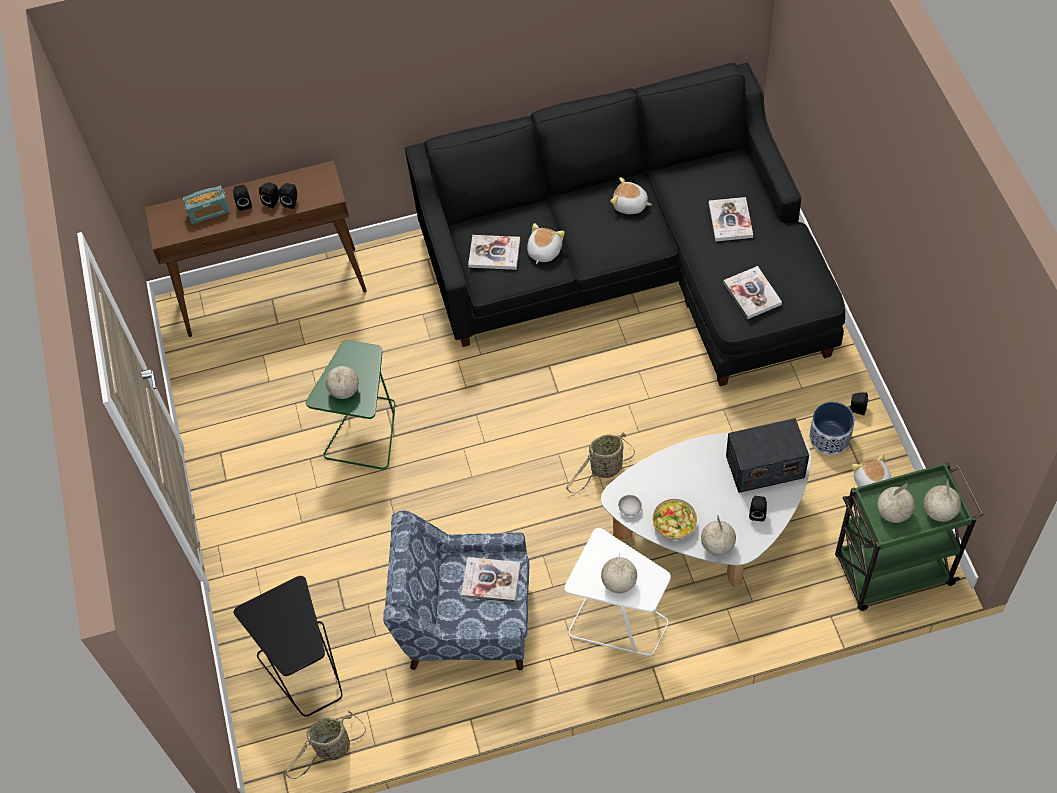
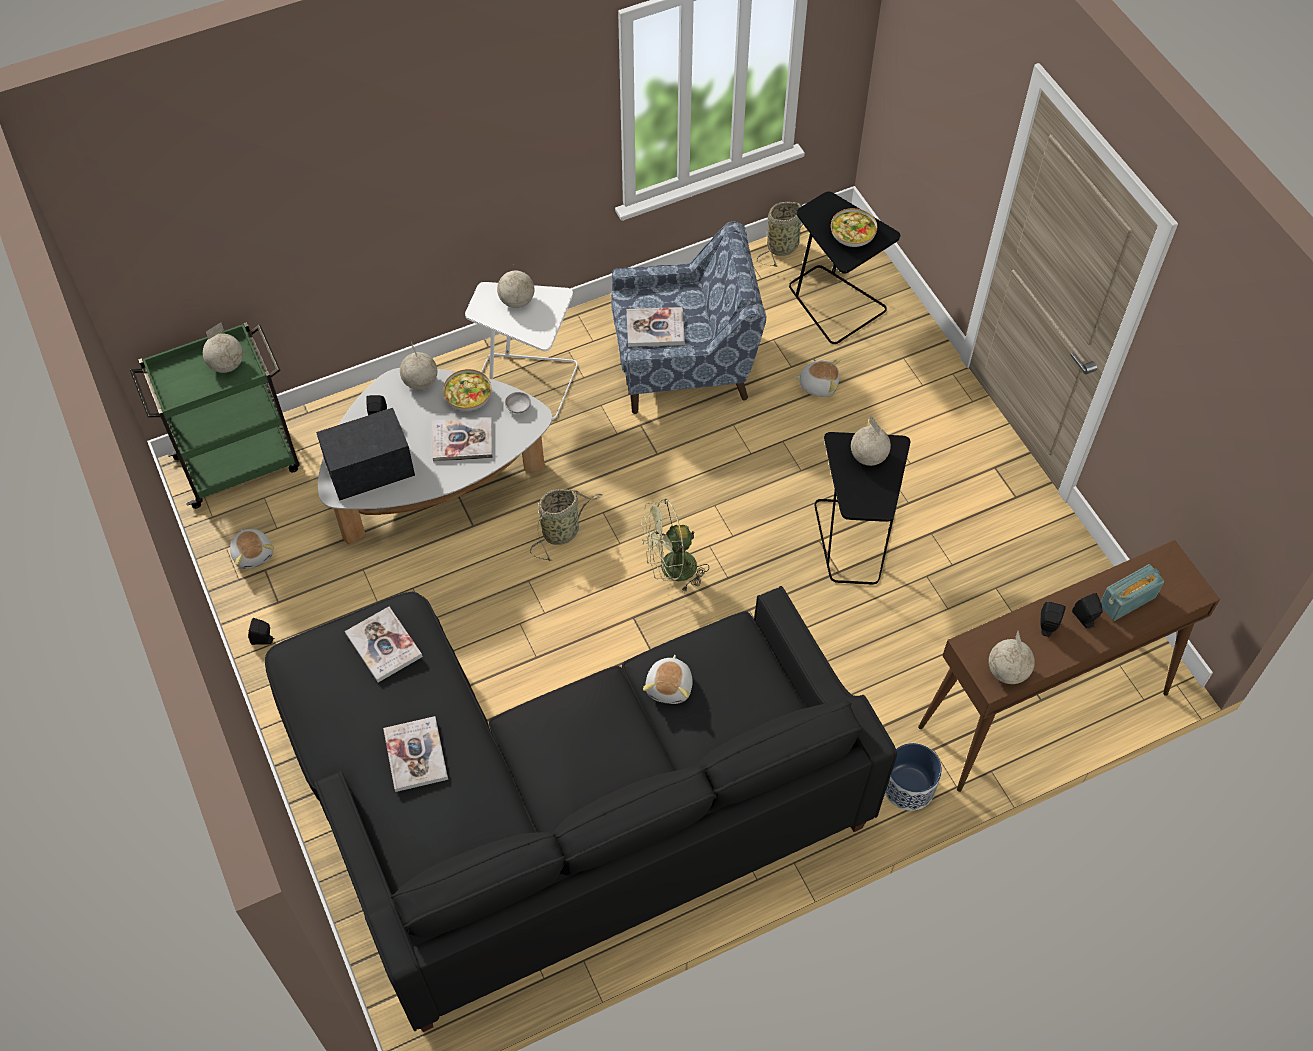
camera: 165 degrees right, 0 degrees up
black speaker [279,183,297,209] -> none
green side table [306,340,395,470] -> black side table [814,432,910,585]
book [468,235,520,270] -> book moved to [432,417,493,462]
plush toy [610,177,652,214] -> plush toy moved to [794,359,841,397]
planter [809,402,855,455] -> planter moved to [885,743,942,811]
globe [924,479,961,522] -> globe moved to [989,631,1035,684]
none -> green fan [641,499,709,593]
none -> bowl [831,208,877,247]

